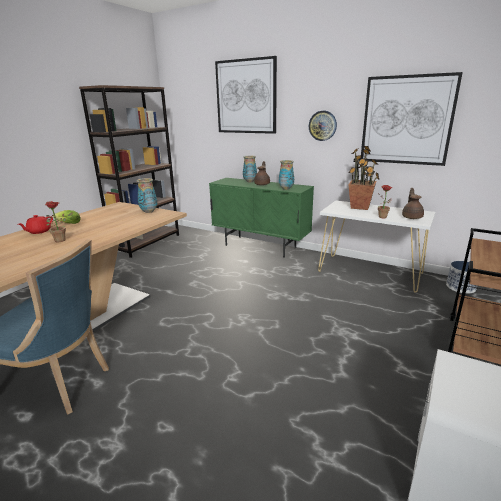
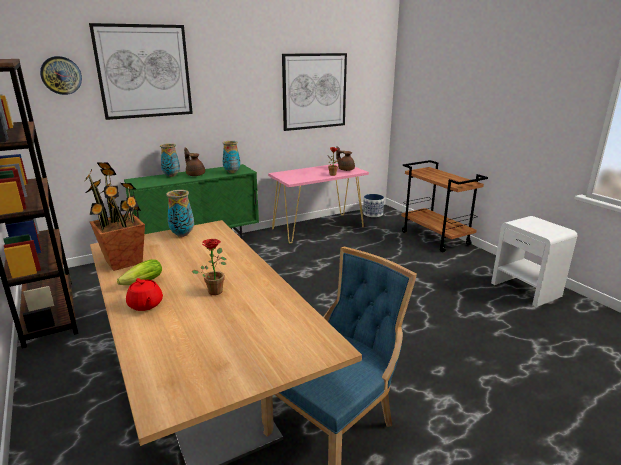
camera: 60 degrees left, 0 degrees up
wall clock [309,111,337,141] -> wall clock moved to [40,56,82,95]
white console table [318,201,436,293] -> pink console table [268,164,369,244]
potted plant [348,146,379,210] -> potted plant moved to [85,162,145,271]

